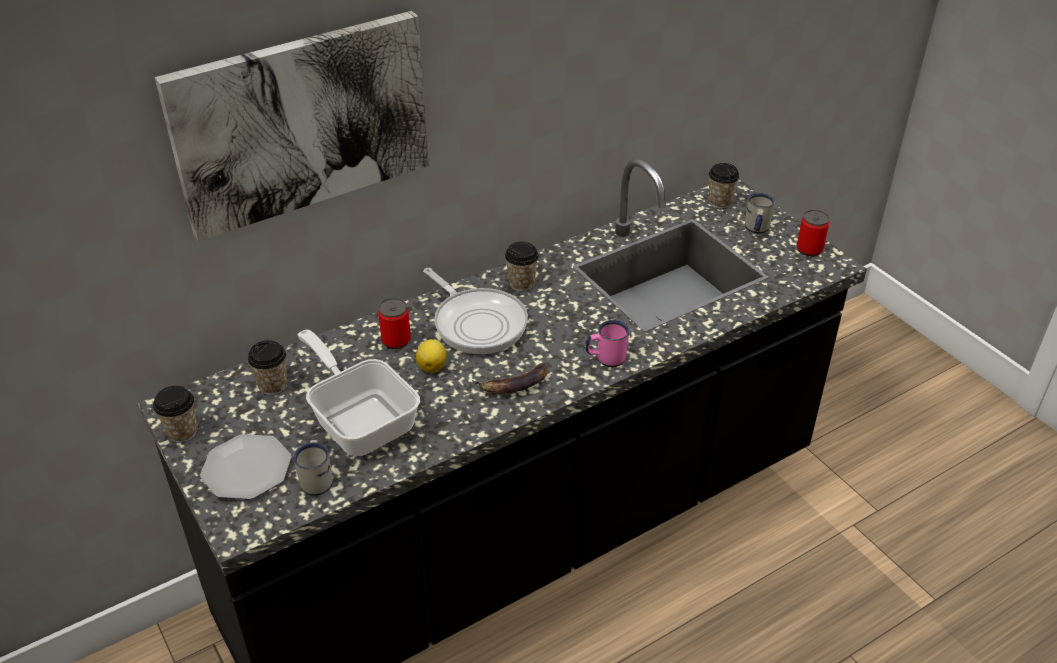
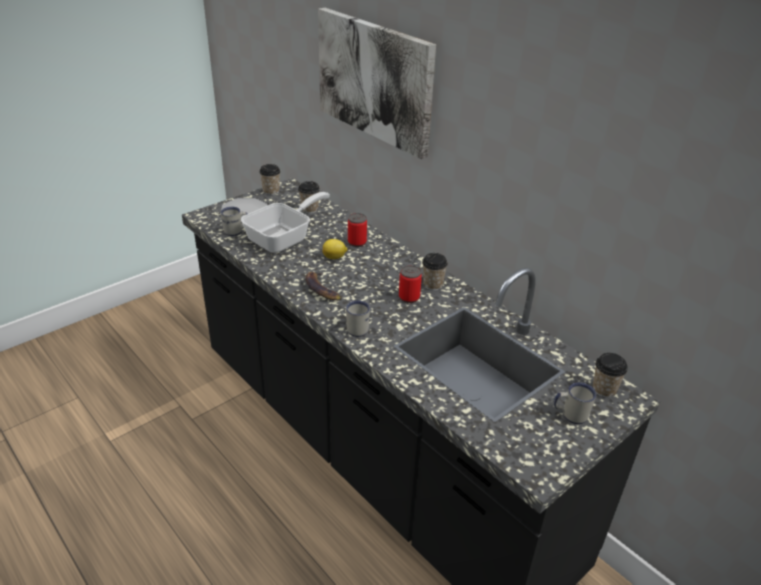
camera: 80 degrees right, 5 degrees down
frying pan [423,268,528,354] -> none
pink mug [585,320,629,367] -> white mug [346,300,370,337]
can [797,210,829,257] -> can moved to [399,265,422,303]

